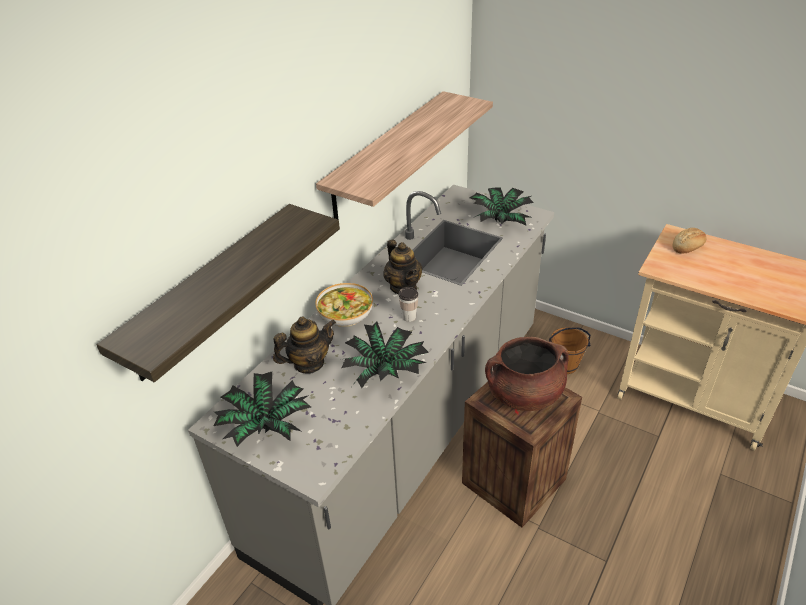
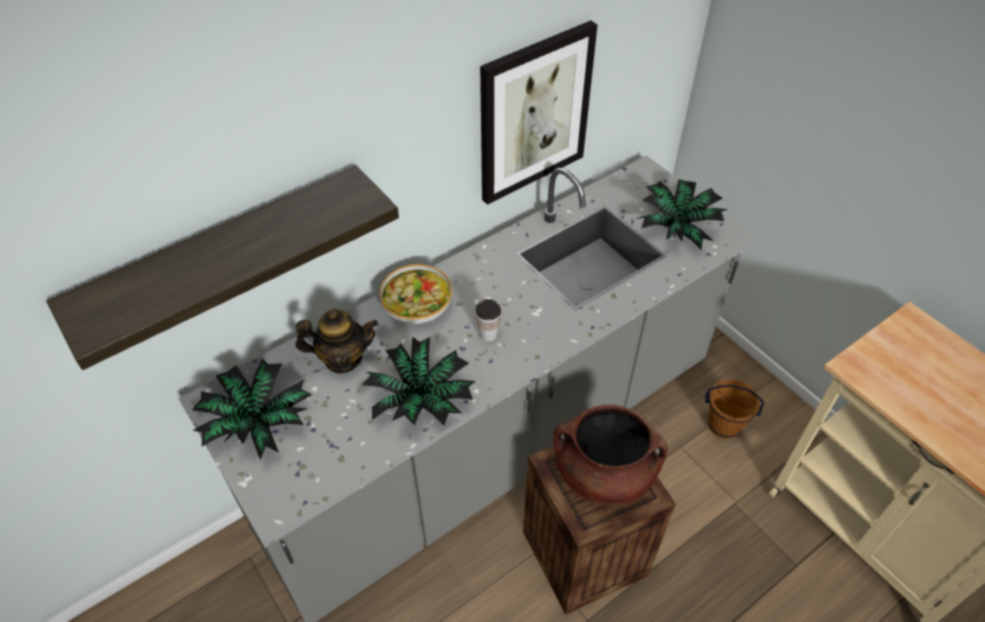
camera: 20 degrees right, 10 degrees up
shelf [316,91,493,219] -> picture [480,20,598,205]
teapot [383,239,422,294] -> none
bread [672,228,706,254] -> none

